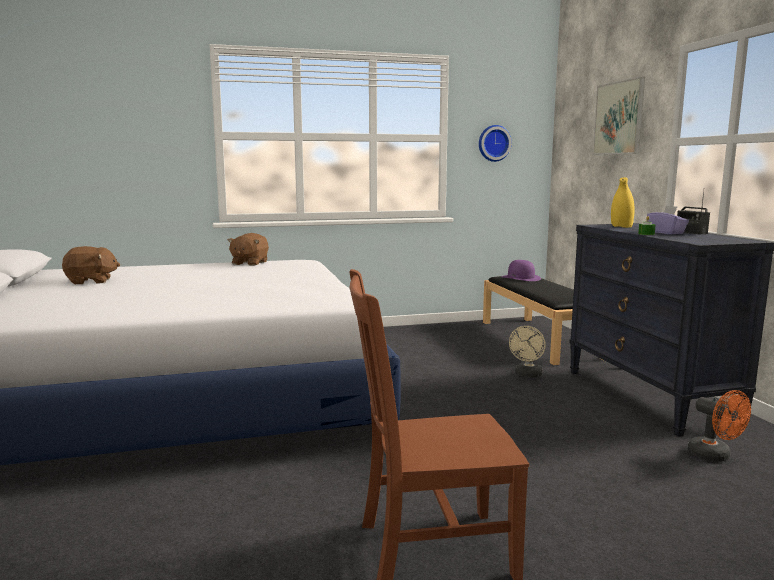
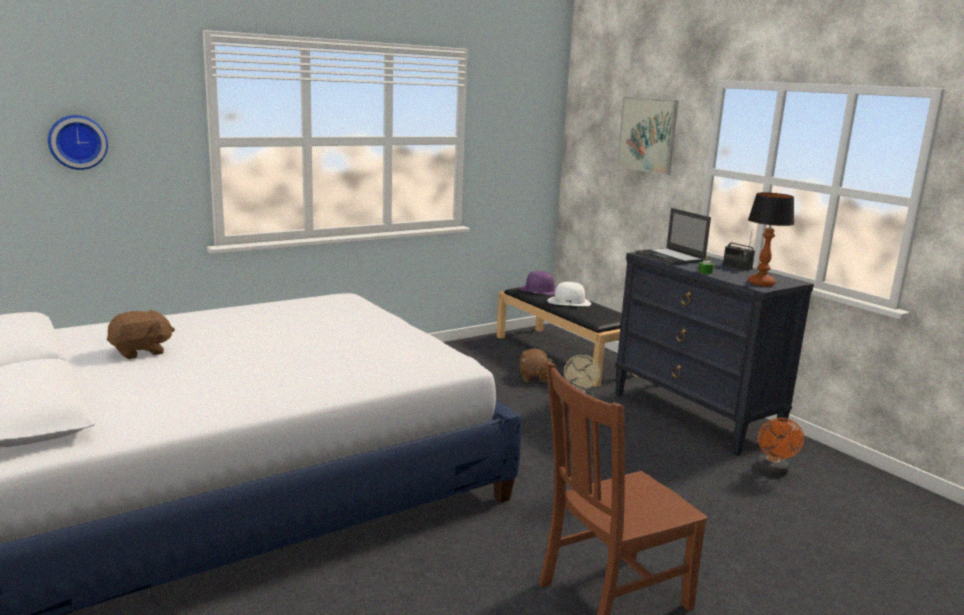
camera: 20 degrees left, 5 degrees up
brown plush toy [228,233,269,266] -> brown plush toy moved to [519,349,553,382]
wall clock [479,125,512,162] -> wall clock moved to [48,115,108,170]
yellow vase [611,177,635,228] -> laptop [635,208,711,265]
purple tissue box [647,206,689,234] -> none
orange fan [687,390,751,462] -> orange fan turned 60 degrees clockwise [755,418,804,476]
none -> white hat [547,282,591,306]
none -> table lamp [748,192,794,286]

